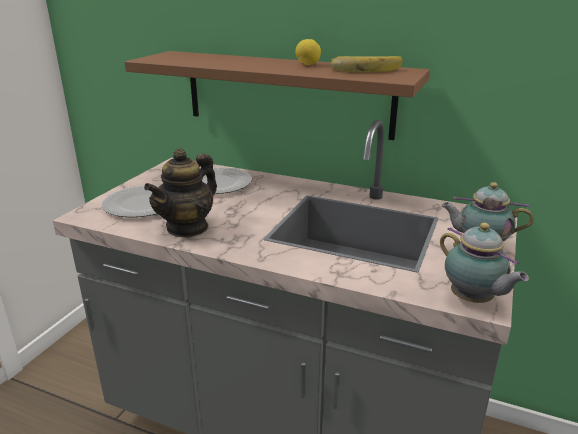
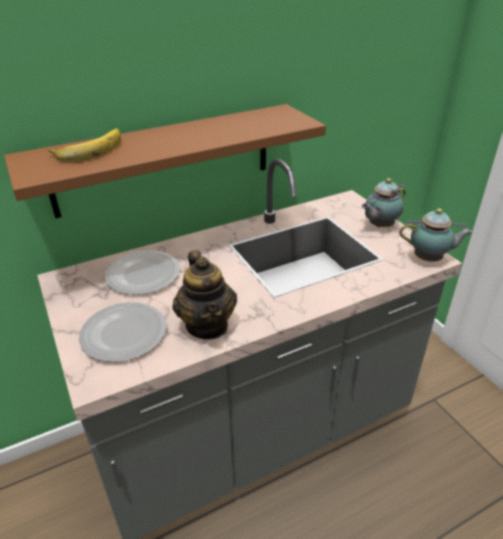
camera: 50 degrees left, 10 degrees up
lemon [295,39,321,65] -> none
banana [330,56,403,72] -> banana moved to [48,128,121,162]

